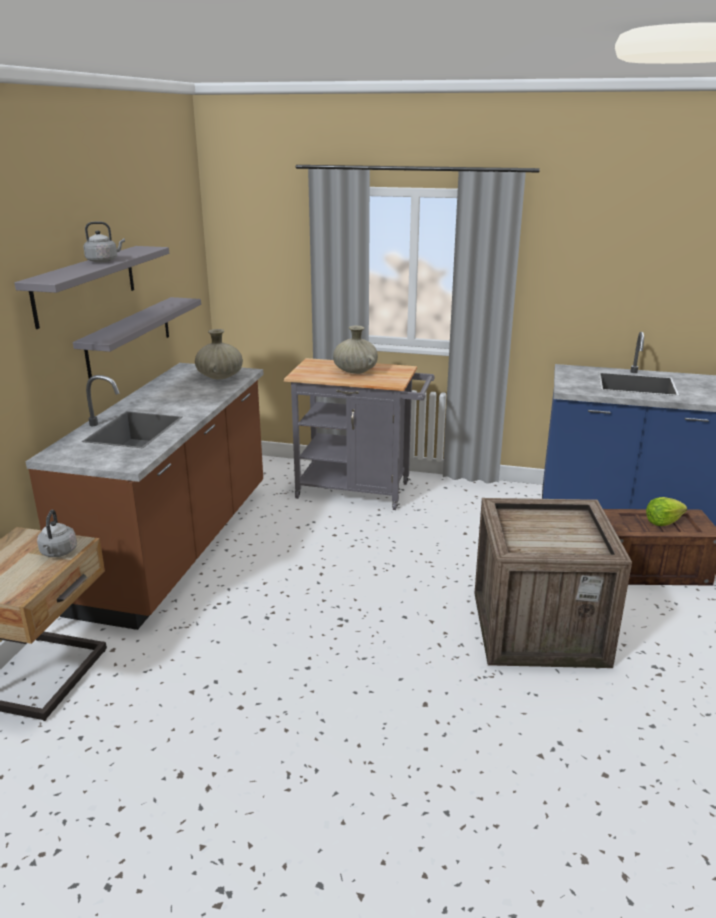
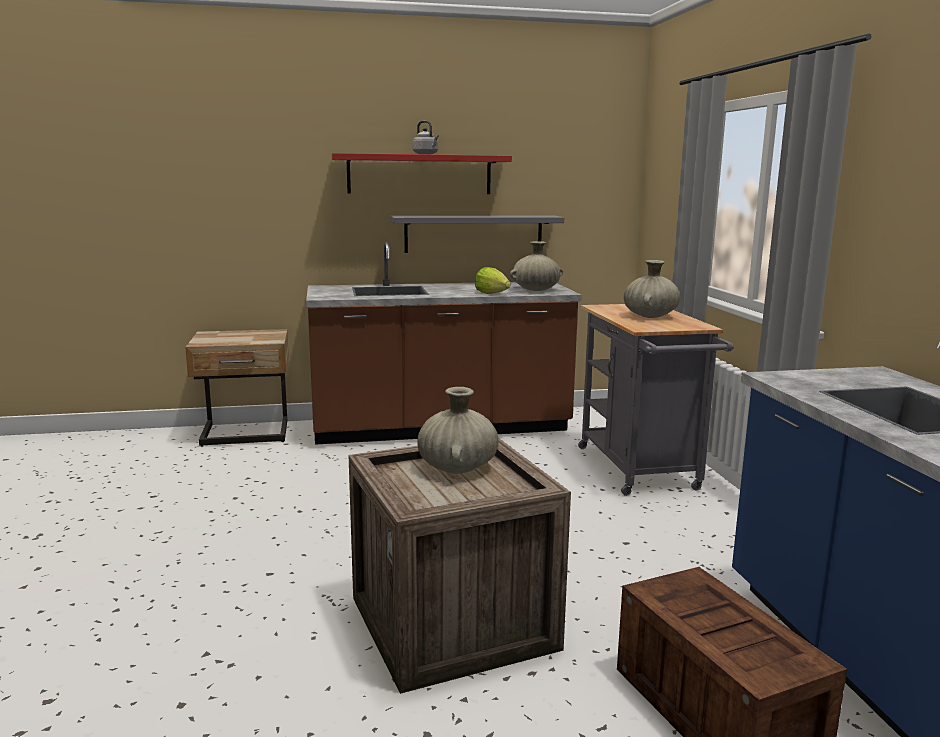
camera: 65 degrees right, 10 degrees down
grey shelf [14,246,169,329] -> red shelf [332,153,512,194]
grey kettle [37,510,77,557] -> none
lettuce [646,497,687,526] -> lettuce moved to [475,267,511,294]
none -> beige vase [417,387,498,474]

